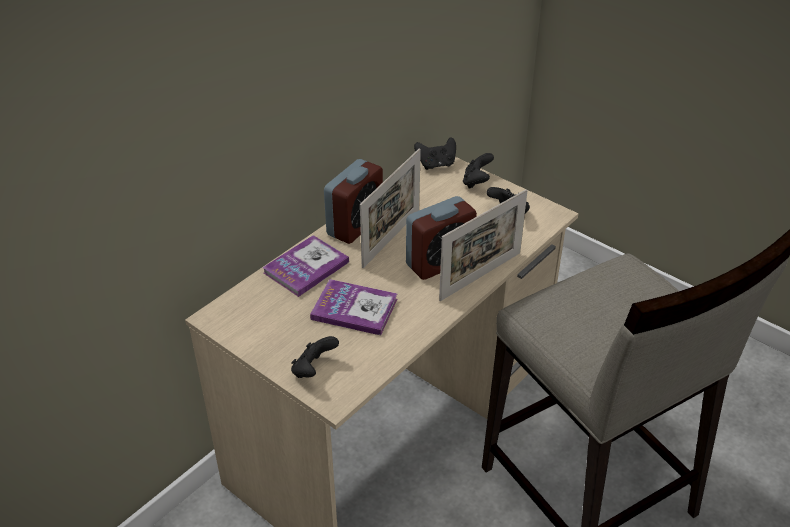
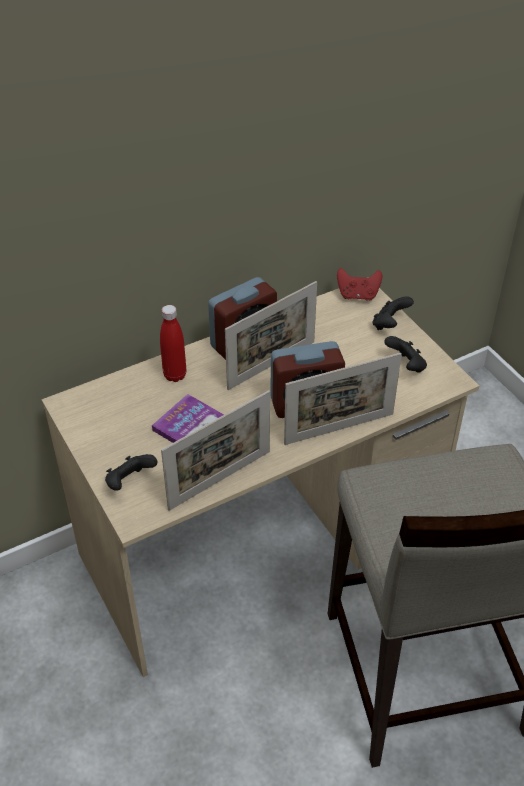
camera: 20 degrees right, 5 degrees up
book [262,235,349,297] -> red bottle [160,305,186,382]
black game controller [414,137,456,170] -> red game controller [337,268,382,300]
none -> picture frame [161,390,270,511]

